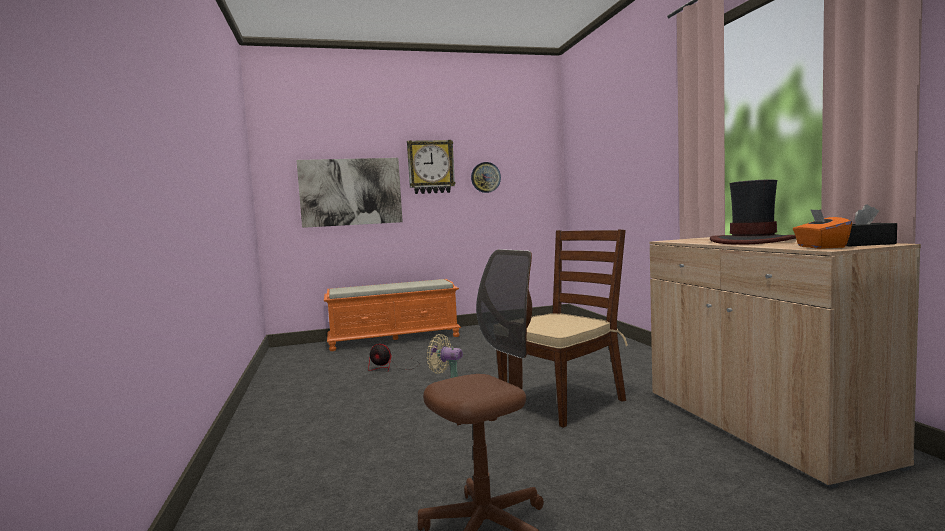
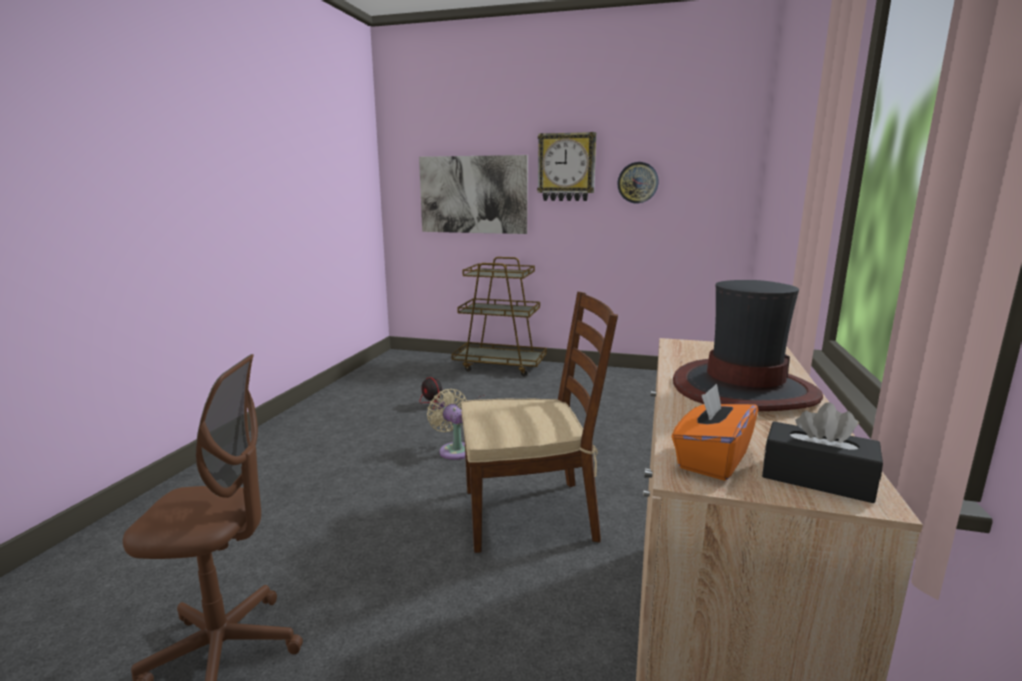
camera: 30 degrees right, 10 degrees up
orange bench [324,279,461,351] -> brown cart [451,257,547,376]

